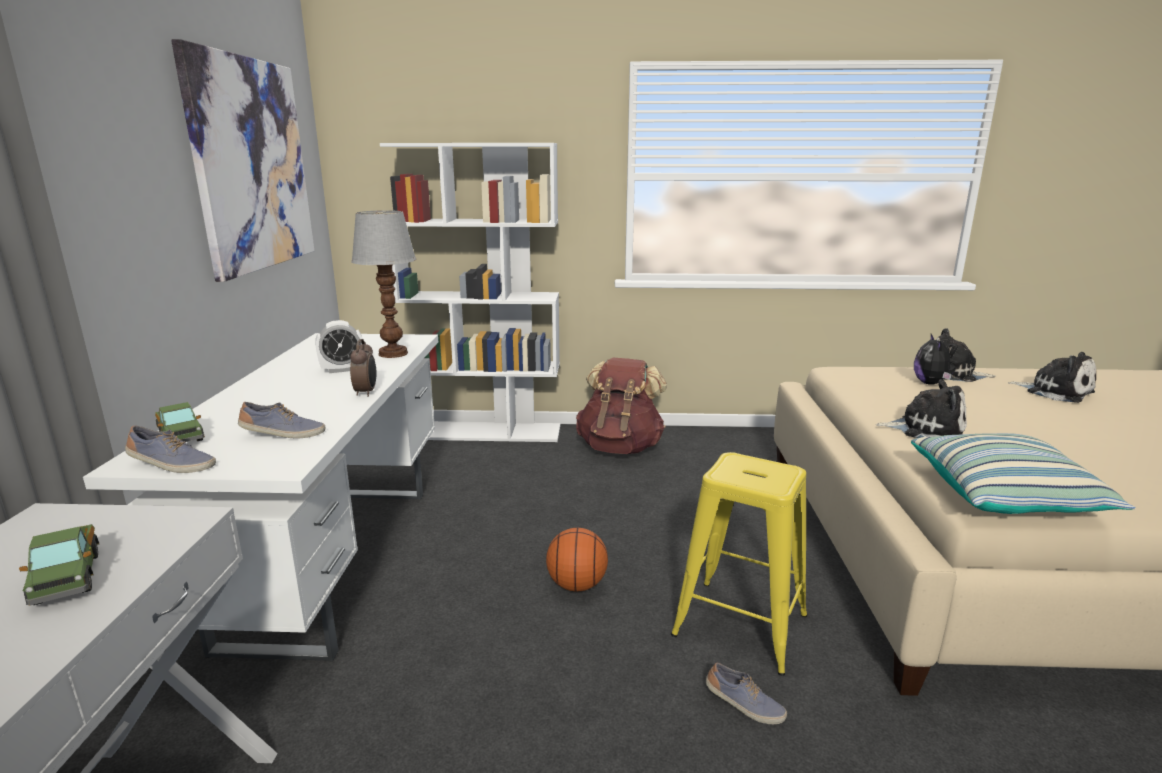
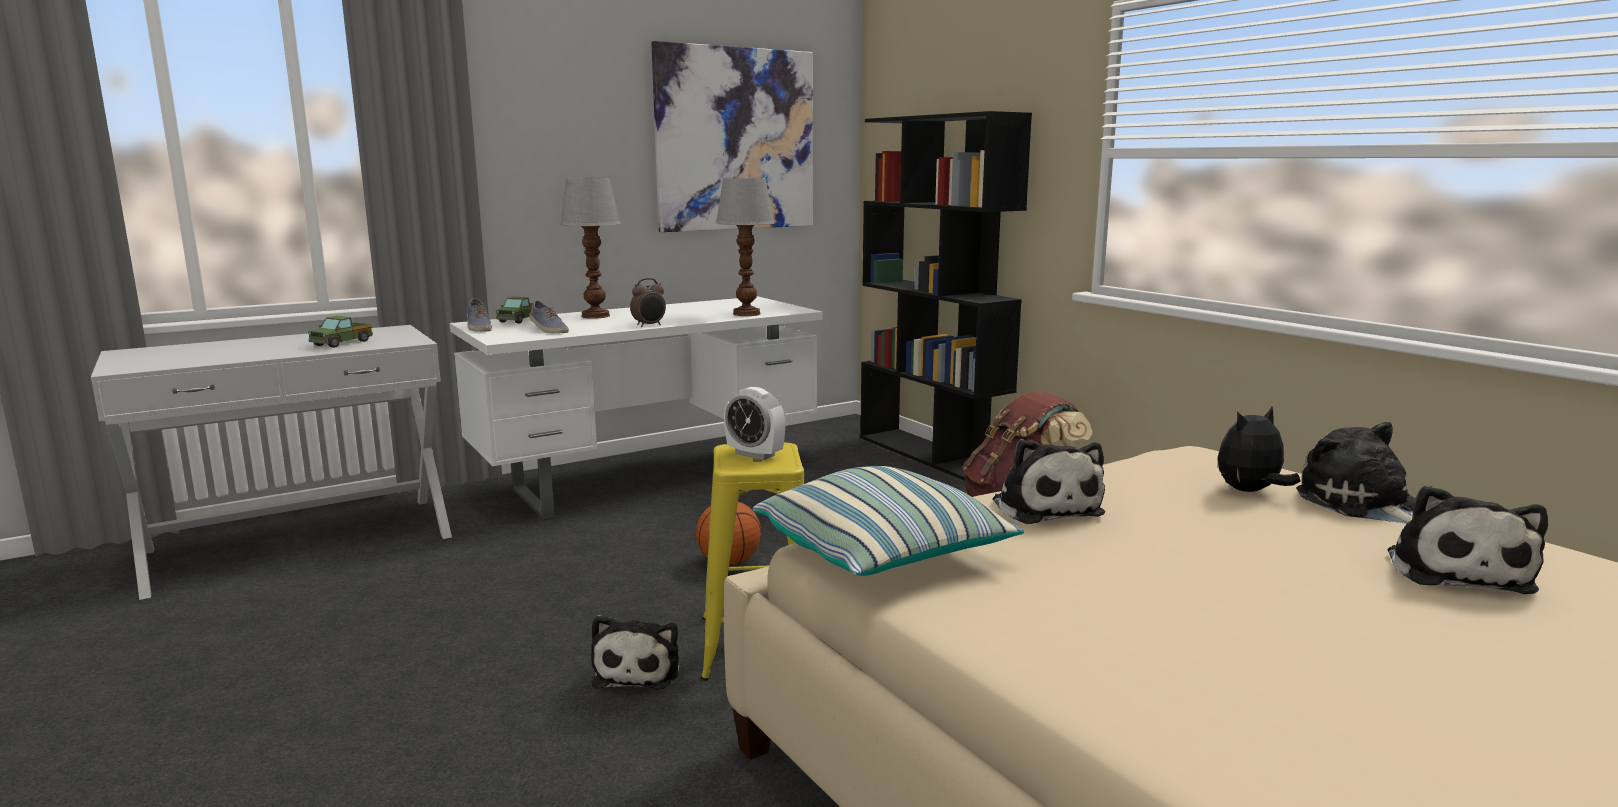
camera: 55 degrees right, 5 degrees down
alarm clock [316,320,363,373] -> alarm clock moved to [724,387,785,460]
white bookcase [380,143,560,442] -> black bookcase [860,111,1032,481]
shoe [706,663,787,724] -> plush toy [591,615,679,690]
none -> table lamp [560,178,621,319]

